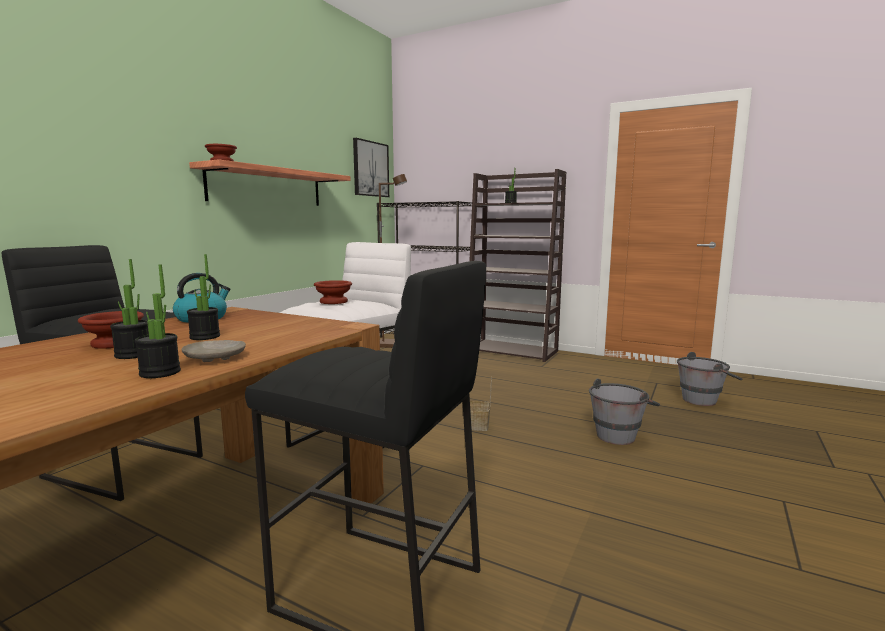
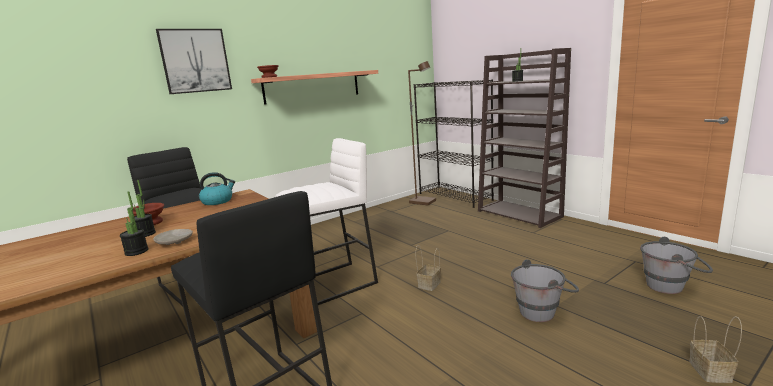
camera: 25 degrees right, 5 degrees up
potted plant [187,254,220,340] -> none
brown bowl [314,280,352,304] -> none
picture [353,138,389,197] -> picture moved to [156,29,232,94]
none -> basket [689,316,742,383]

